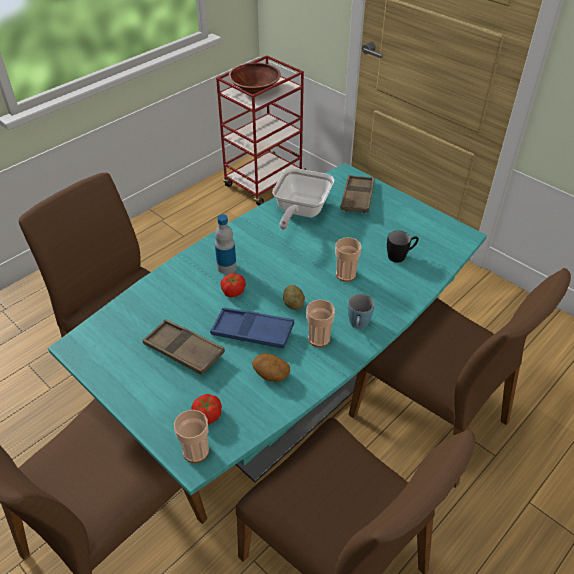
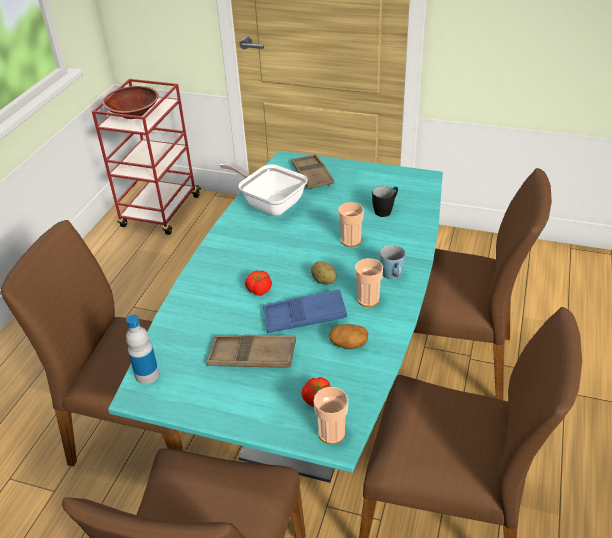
camera: 25 degrees left, 5 degrees down
bottle [215,214,237,274] -> bottle moved to [126,314,159,384]
frying pan [272,168,334,230] -> frying pan turned 135 degrees clockwise [220,162,307,216]

